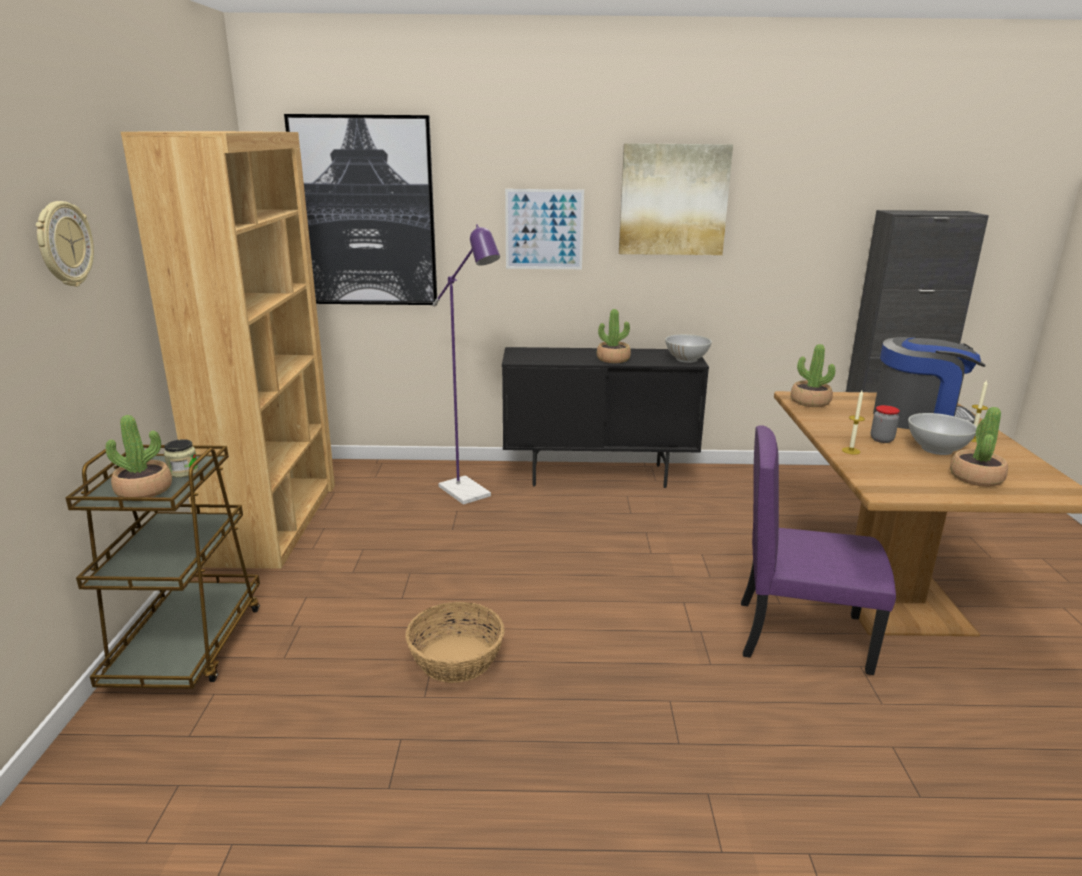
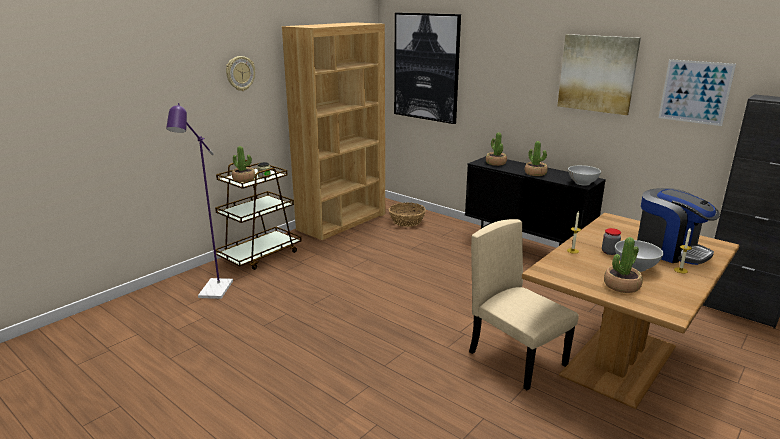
camera: 40 degrees right, 0 degrees up
basket [405,602,505,683] -> basket moved to [389,202,426,227]
purple floor lamp [432,224,500,505] -> purple floor lamp moved to [166,103,233,299]
picture [505,189,584,269] -> picture moved to [659,59,736,126]
purple chair [741,425,896,675] -> beige chair [469,219,579,390]
potted plant [791,344,835,407] -> potted plant moved to [486,132,507,166]

